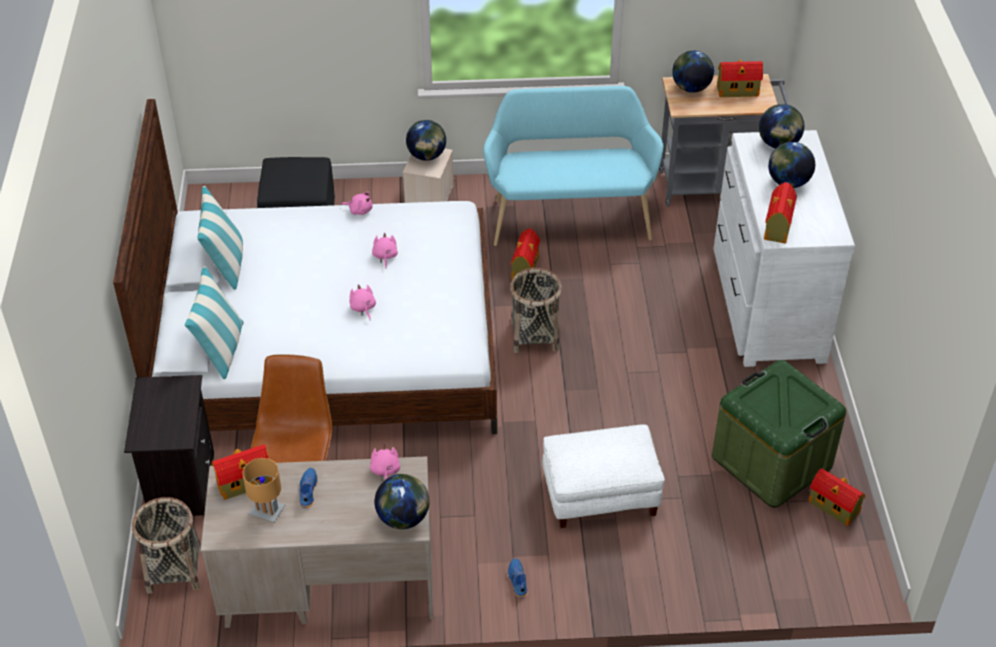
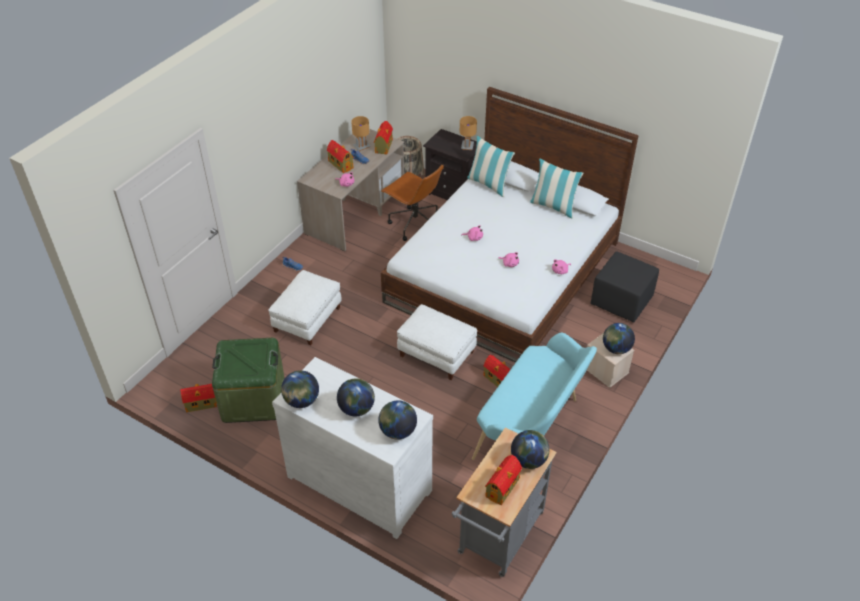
camera: 125 degrees right, 0 degrees up
globe [374,474,430,529] -> globe moved to [281,370,319,408]
basket [510,268,562,353] -> white ottoman [397,304,477,380]
toy house [764,182,797,243] -> toy house moved to [327,140,354,173]
none -> brown table lamp [460,116,477,150]

